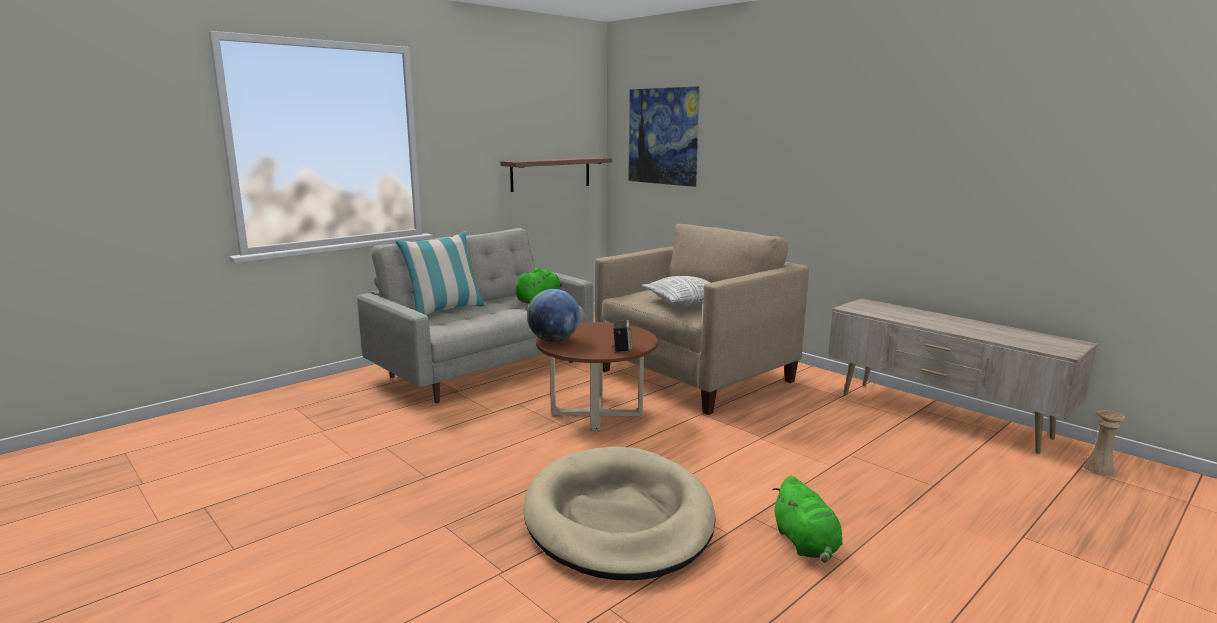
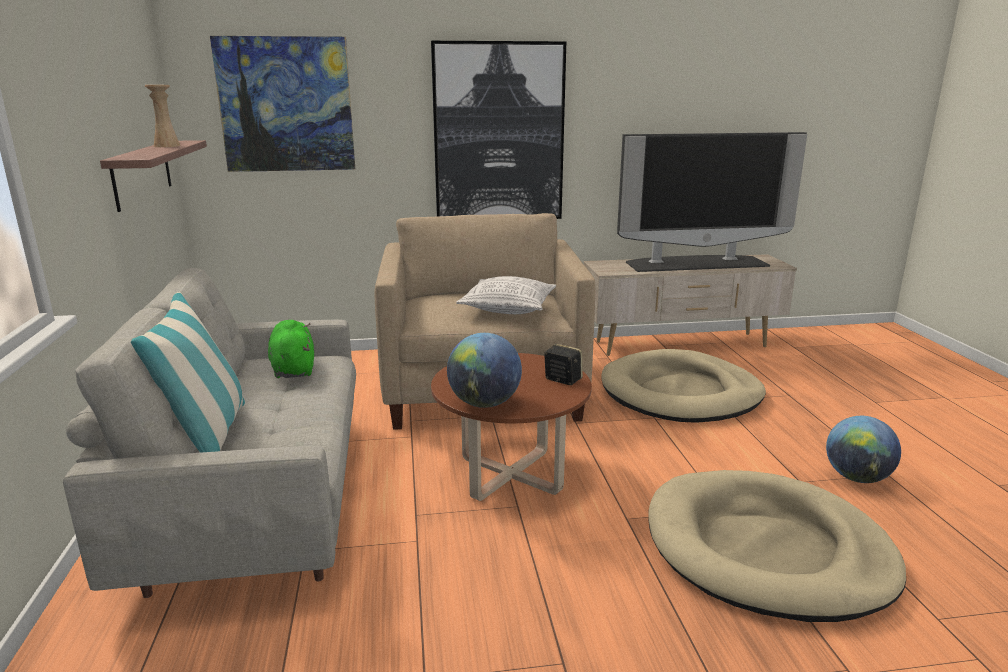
camera: 55 degrees left, 5 degrees up
green plush toy [772,476,843,563] -> globe [826,416,901,483]
beige vase [1084,410,1125,476] -> beige vase moved to [145,85,180,147]
none -> picture [431,41,566,219]
none -> beige dog bed [601,349,766,423]
none -> television [617,132,807,272]

